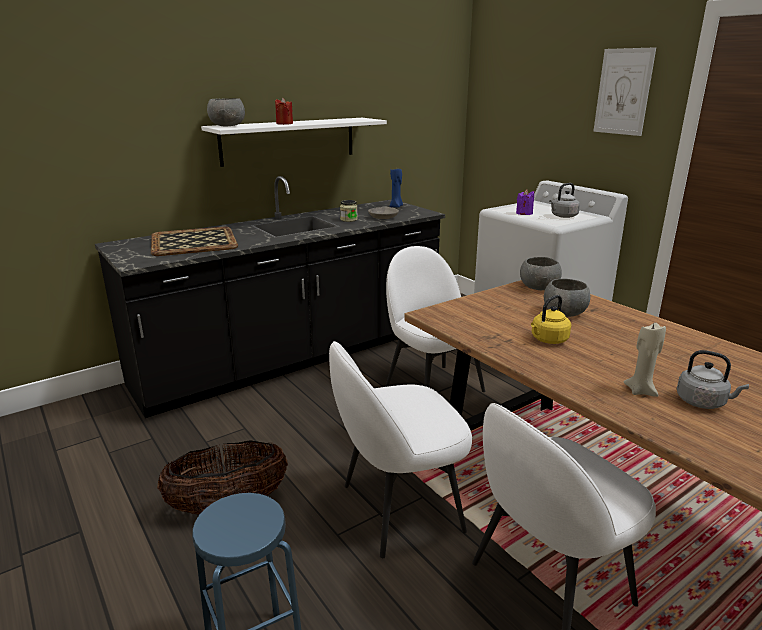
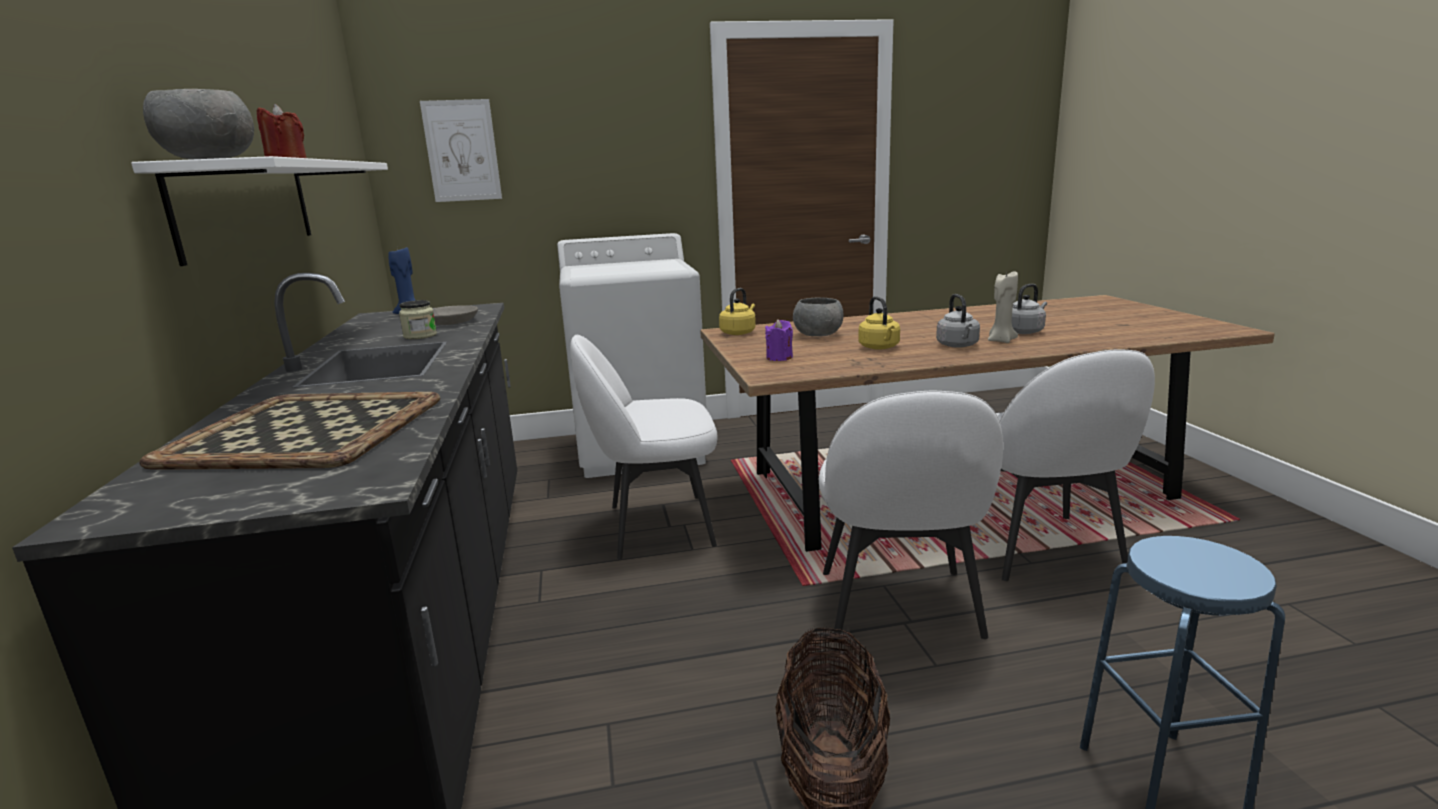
camera: 65 degrees left, 5 degrees down
purple candle [516,190,534,215] -> purple candle moved to [765,319,793,361]
grey bowl [520,257,562,290] -> yellow kettle [719,288,756,335]
grey kettle [549,183,580,218] -> grey kettle moved to [936,294,980,348]
picture [593,47,656,136] -> picture moved to [420,99,502,202]

